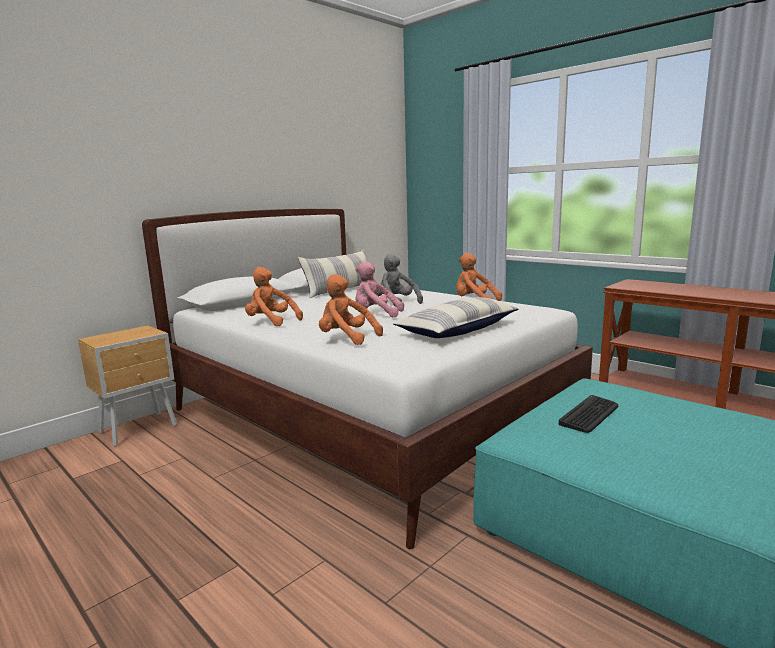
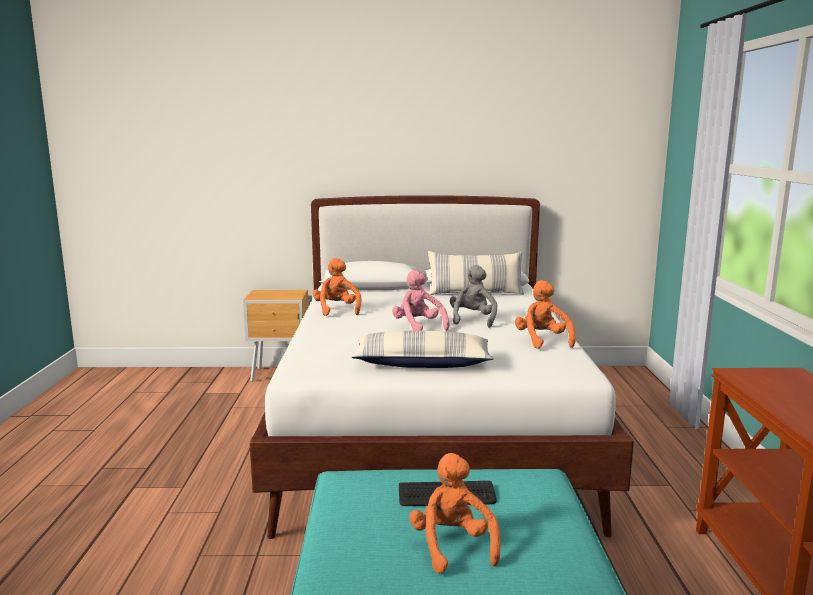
camera: 45 degrees right, 0 degrees up
orange plush toy [319,274,383,345] -> orange plush toy moved to [409,453,501,573]

